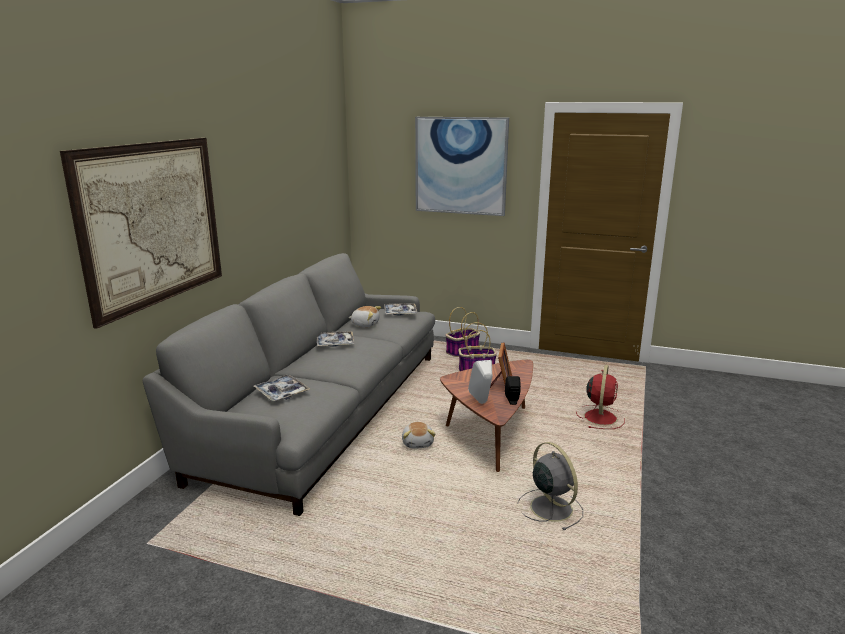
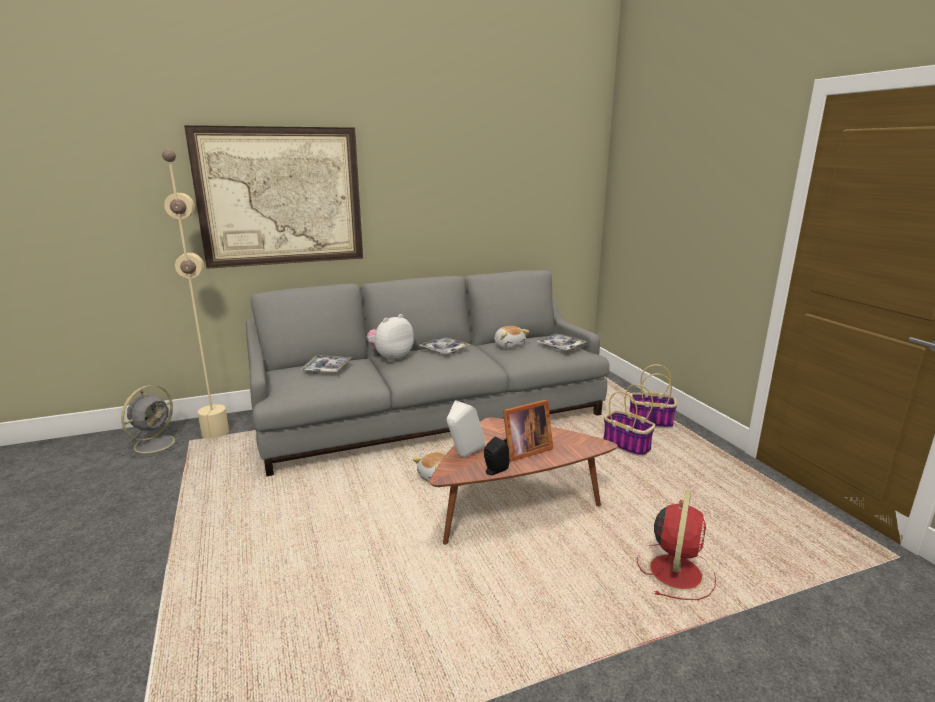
camera: 50 degrees right, 0 degrees up
picture [415,117,509,216] -> none
grey fan [518,442,583,530] -> grey fan moved to [121,385,186,457]
red fan [576,365,625,429] -> red fan turned 45 degrees counterclockwise [637,490,716,600]
none -> beige floor lamp [162,149,275,591]
none -> plush toy [367,314,414,362]

